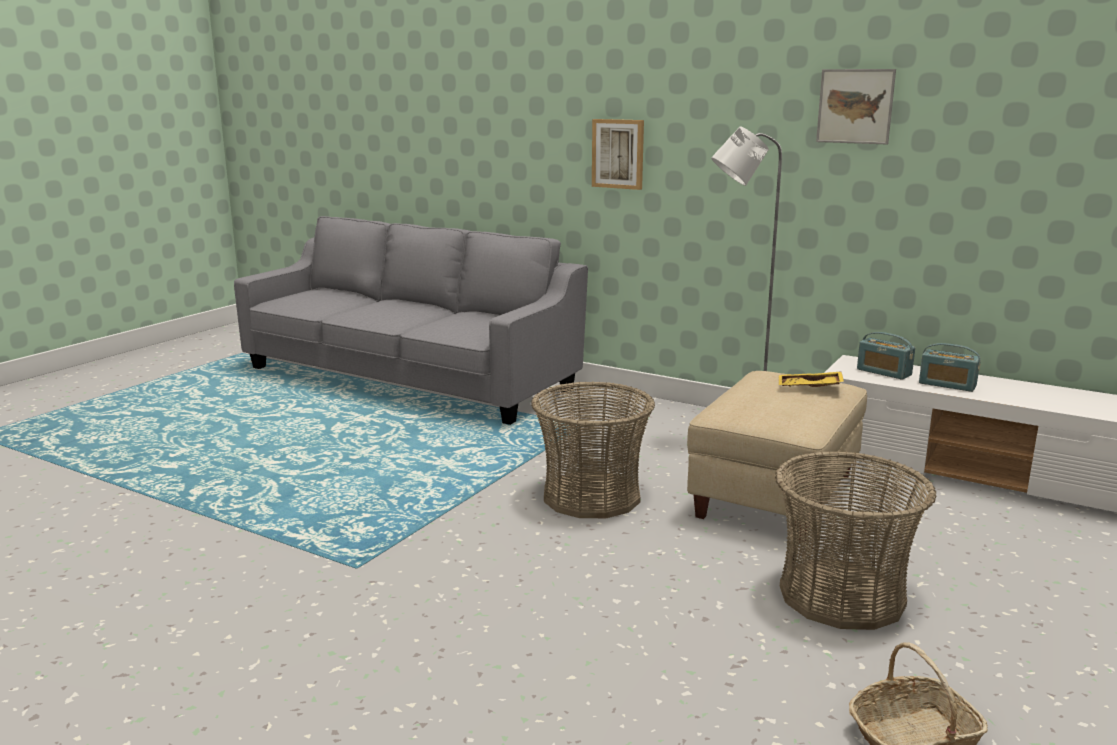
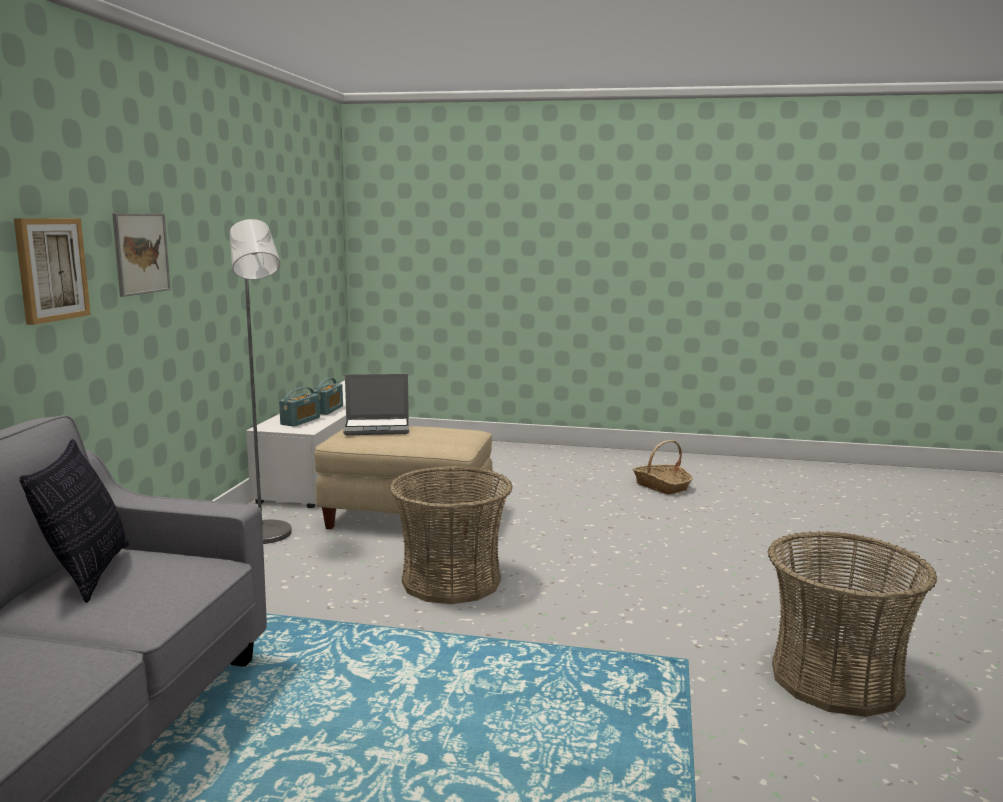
camera: 110 degrees left, 5 degrees down
basket [775,451,937,630] -> basket moved to [768,531,937,717]
yellow tray [779,371,844,387] -> laptop [343,374,409,435]
picture [816,69,896,144] -> picture moved to [112,213,171,297]
none -> pillow [19,439,129,603]

